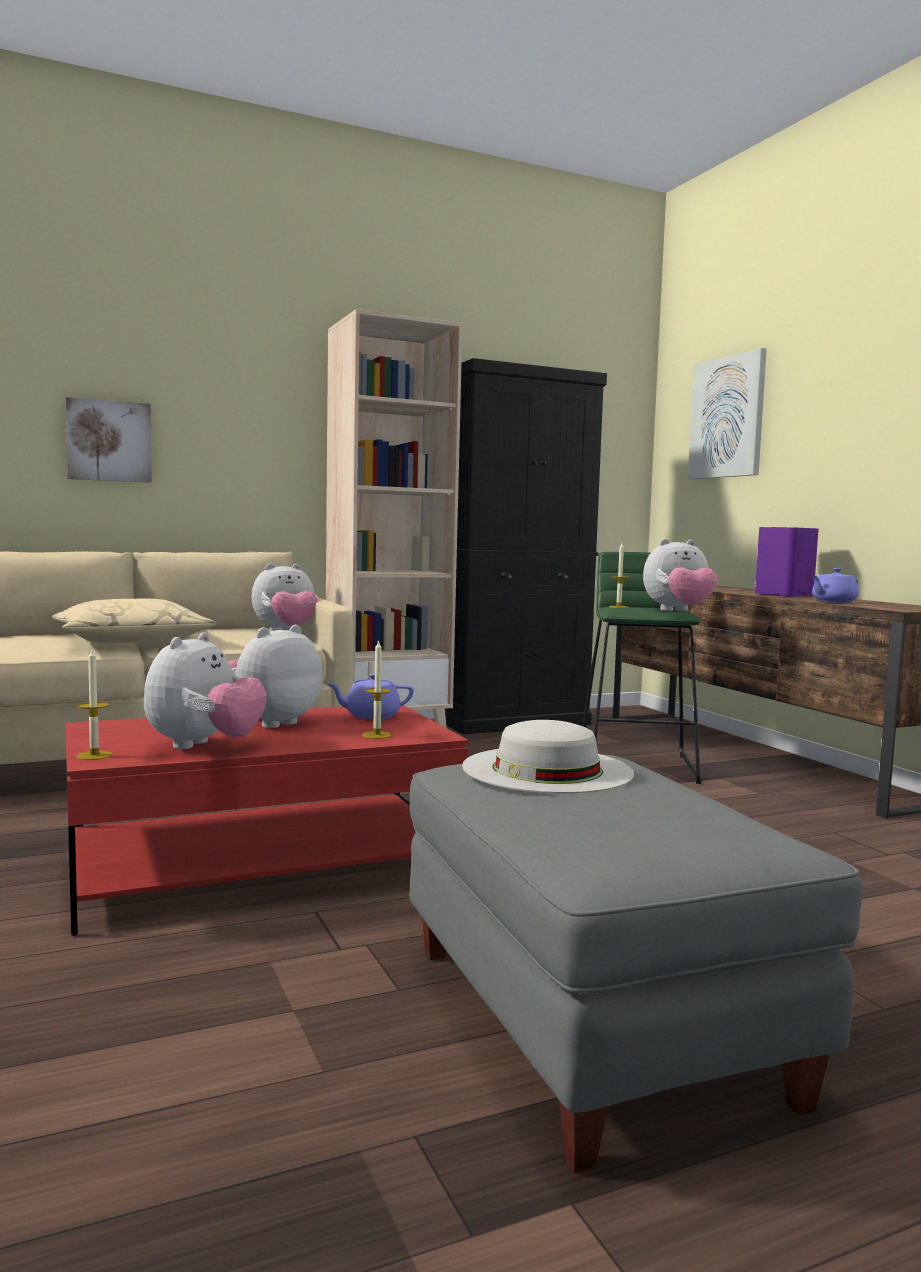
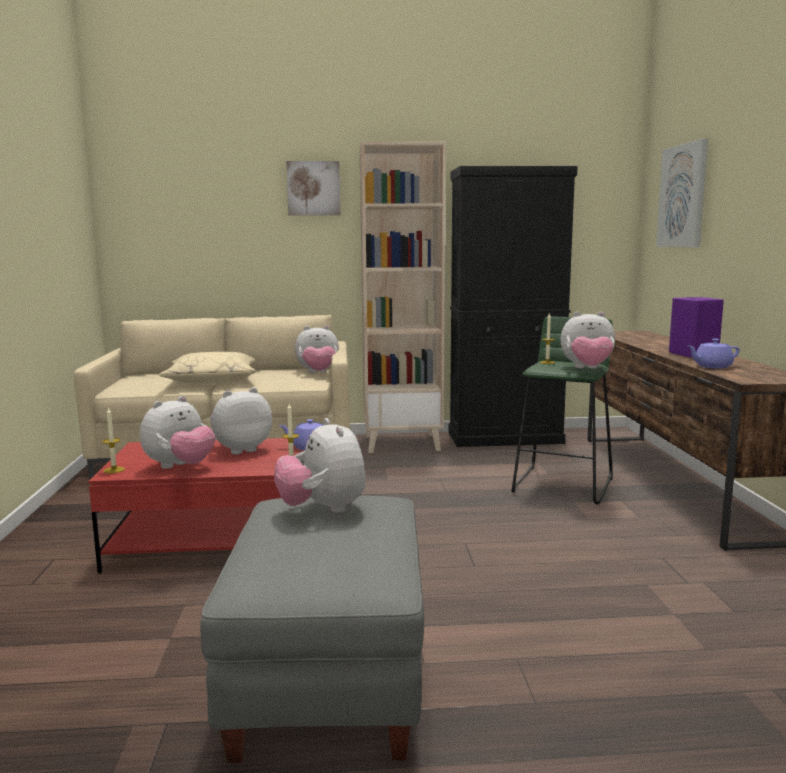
camera: 20 degrees right, 5 degrees up
picture [66,397,152,483] -> picture moved to [286,161,340,216]
white hat [462,720,634,793] -> plush toy [274,418,366,513]

